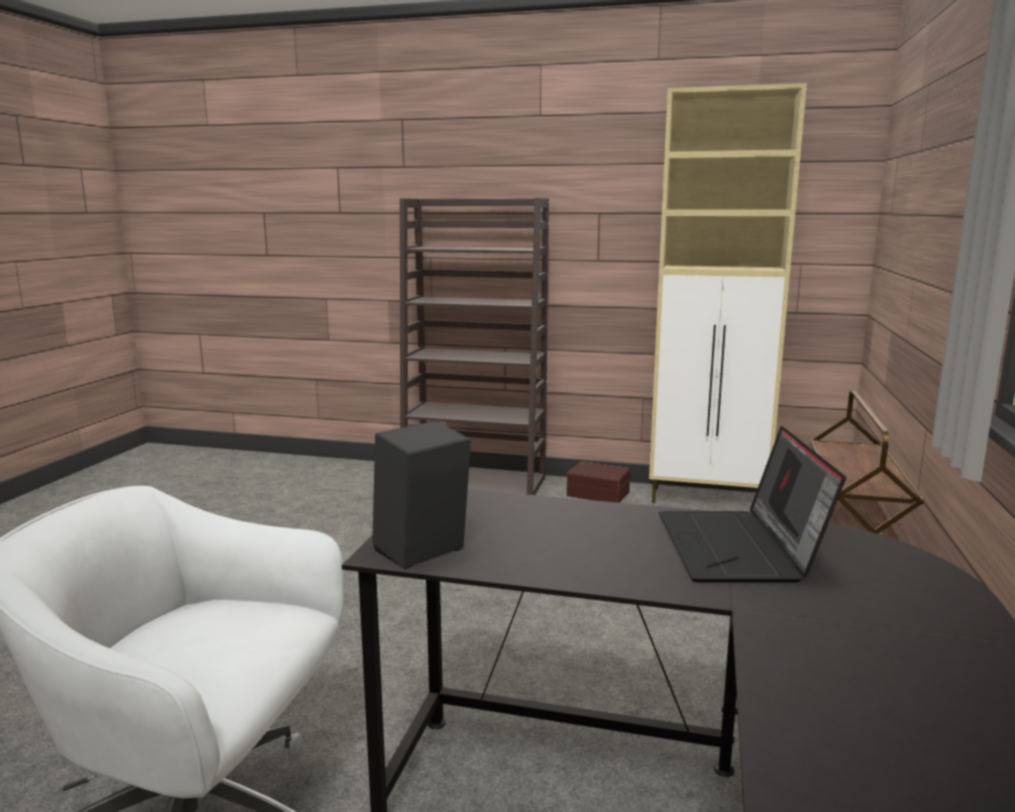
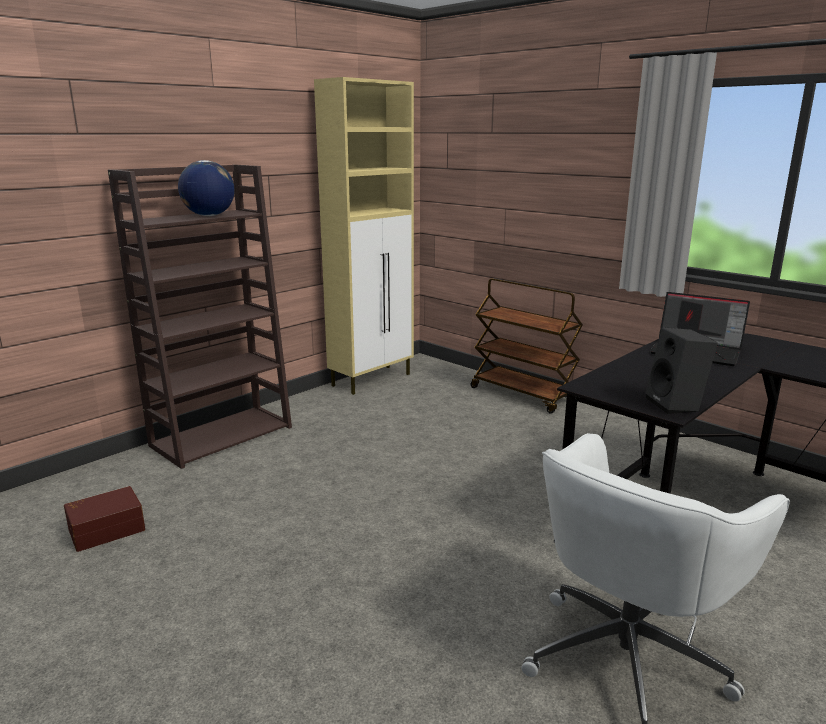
camera: 60 degrees left, 5 degrees up
brown storage box [567,461,630,503] -> brown storage box moved to [64,486,145,552]
none -> globe [178,160,235,216]

